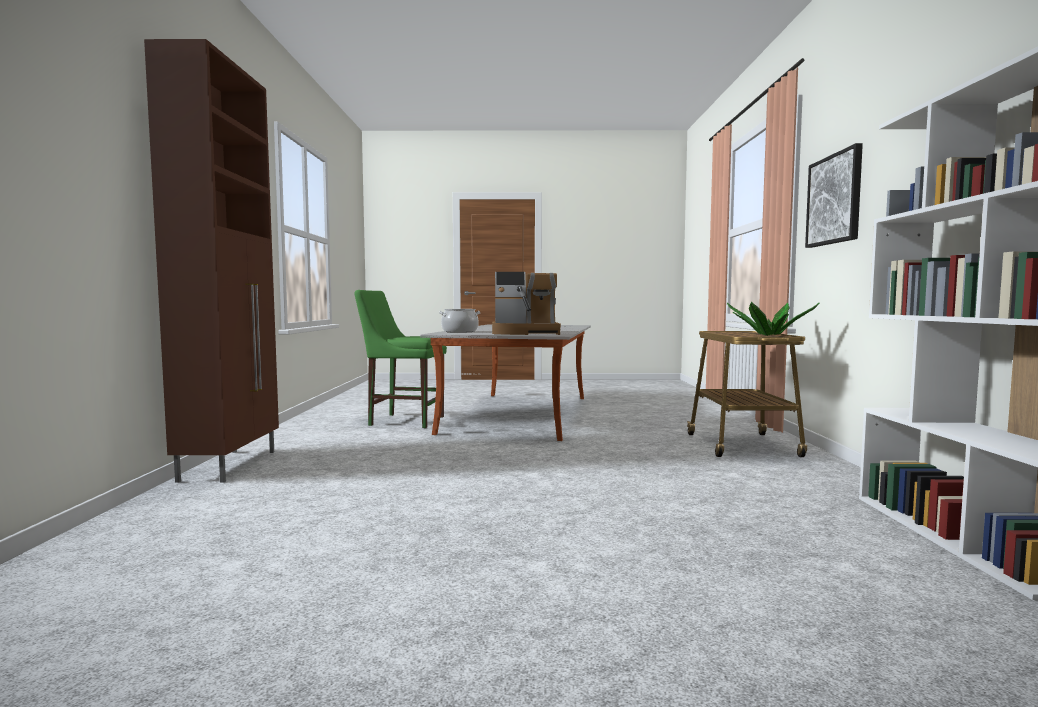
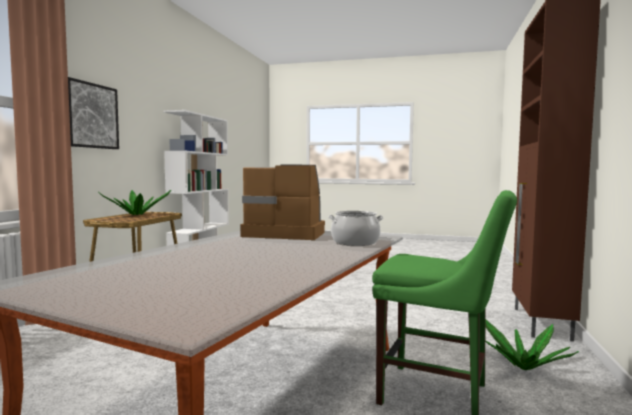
camera: 165 degrees left, 0 degrees up
none -> potted plant [485,320,579,370]

